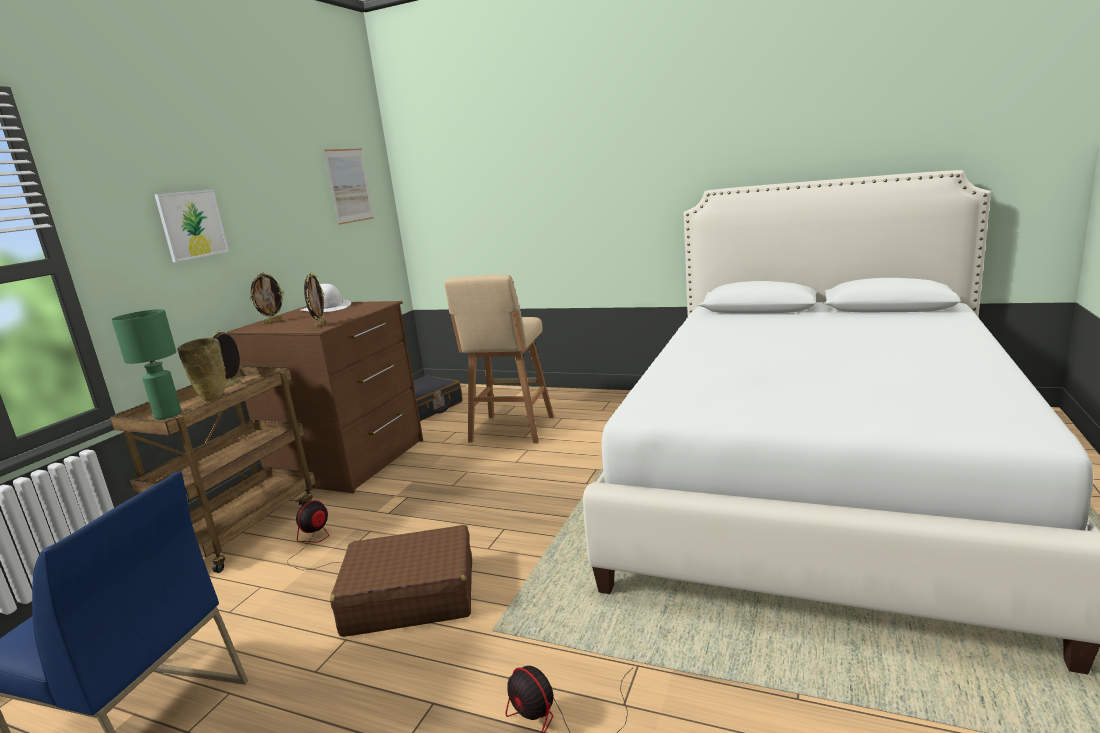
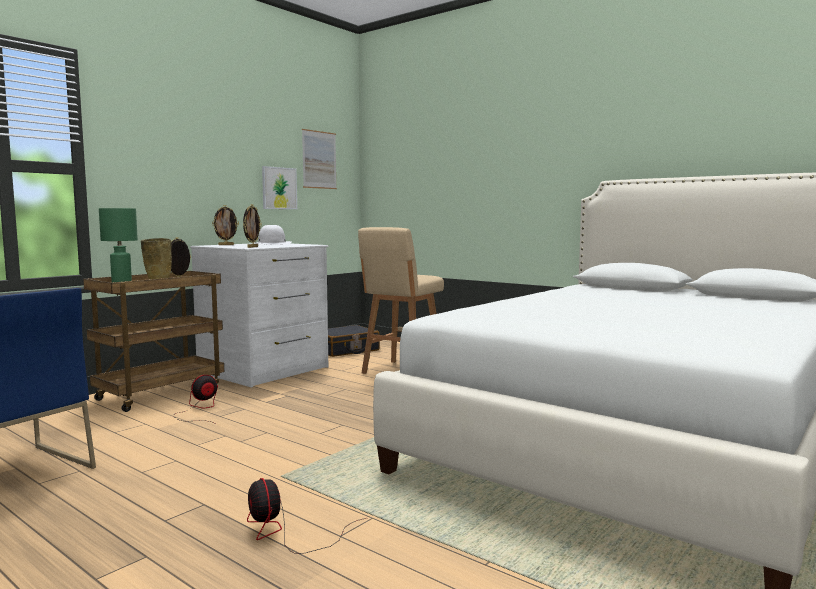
camera: 15 degrees right, 10 degrees down
picture [155,189,229,262] -> picture moved to [262,166,297,209]
brown dresser [226,301,423,493] -> white dresser [190,243,329,387]
brown suitcase [330,525,472,637] -> none

